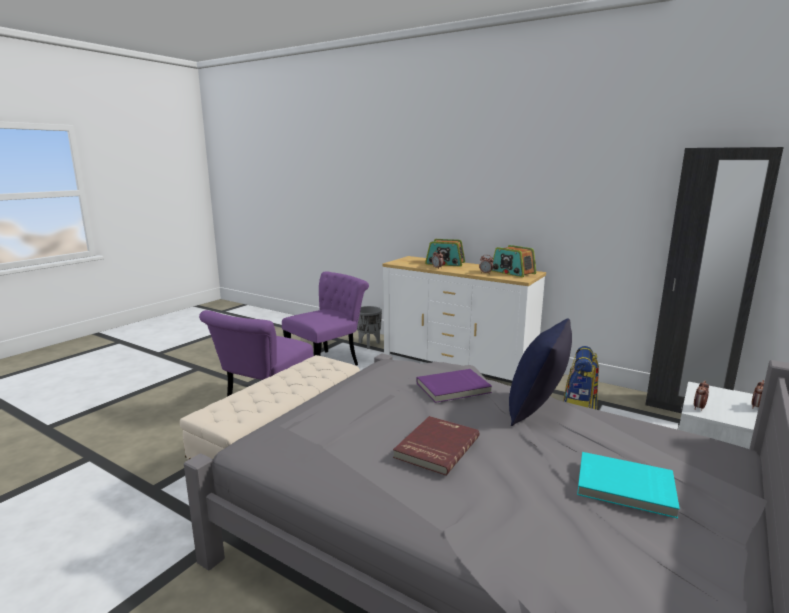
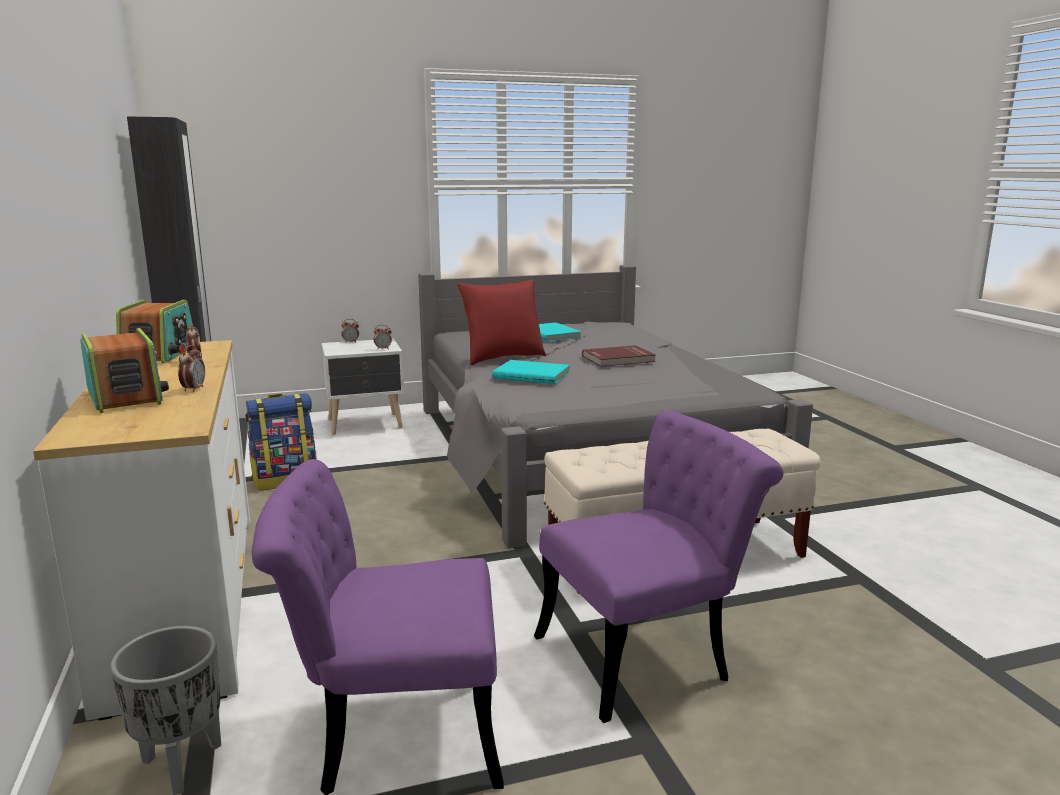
camera: 140 degrees left, 0 degrees up
purple book [416,369,492,403] -> turquoise book [493,360,570,384]
blue pillow [509,319,572,426] -> red pillow [457,279,546,365]

